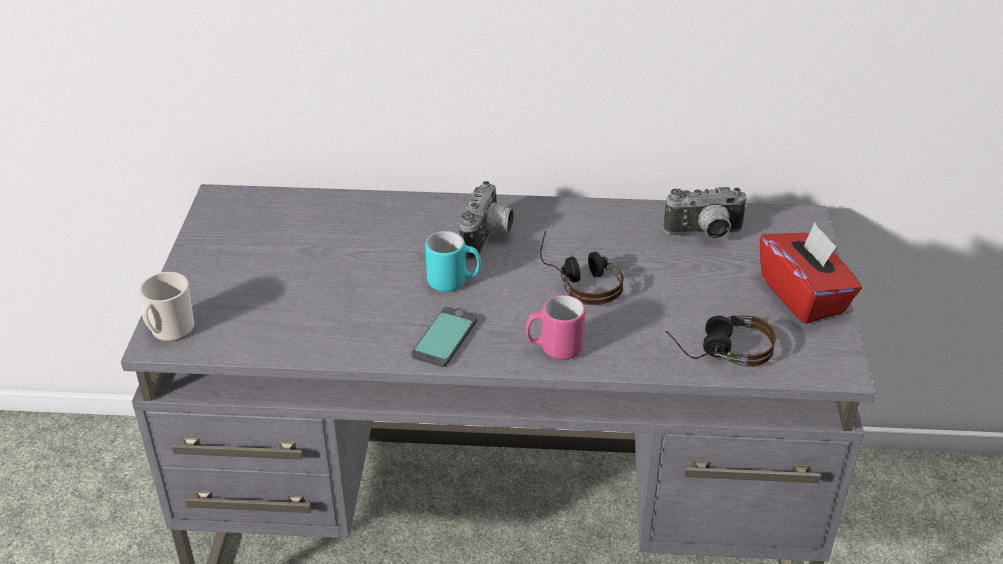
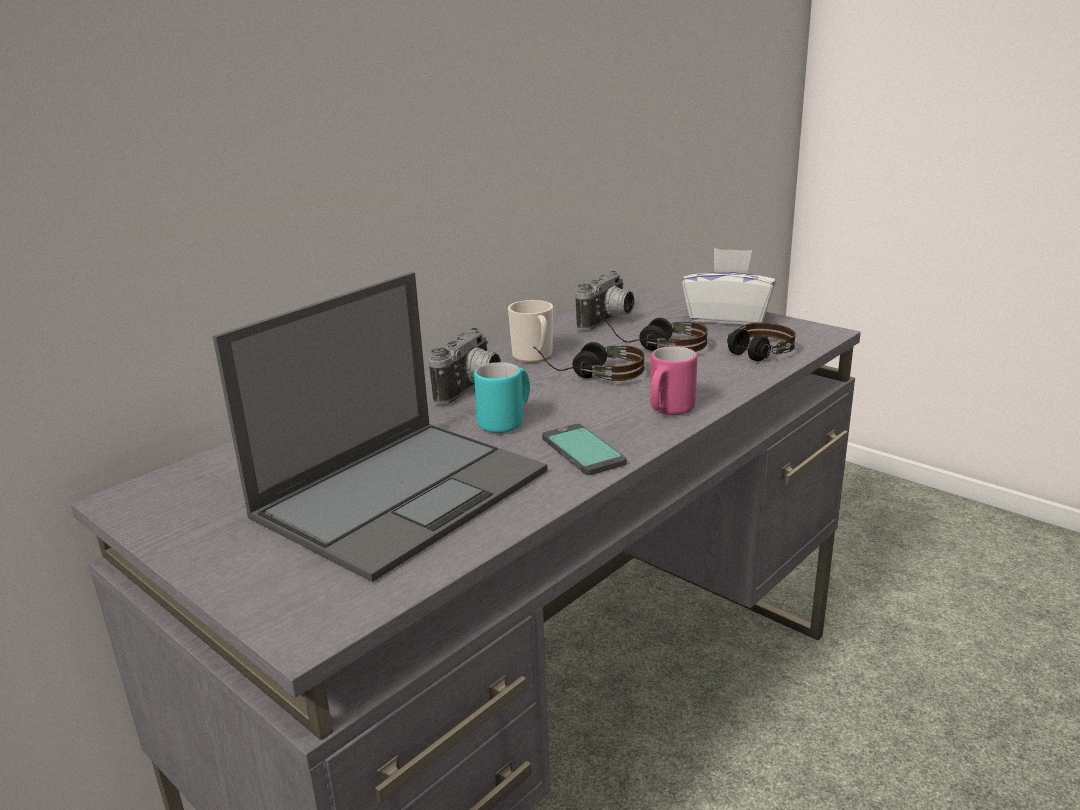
camera: 50 degrees left, 15 degrees down
mug [139,272,194,342] -> mug moved to [508,300,553,363]
camera [459,181,514,260] -> camera turned 60 degrees clockwise [429,328,501,405]
red tissue box [760,223,862,324] -> white tissue box [682,248,776,325]
none -> laptop [212,272,547,582]
none -> headphones [604,318,708,352]

